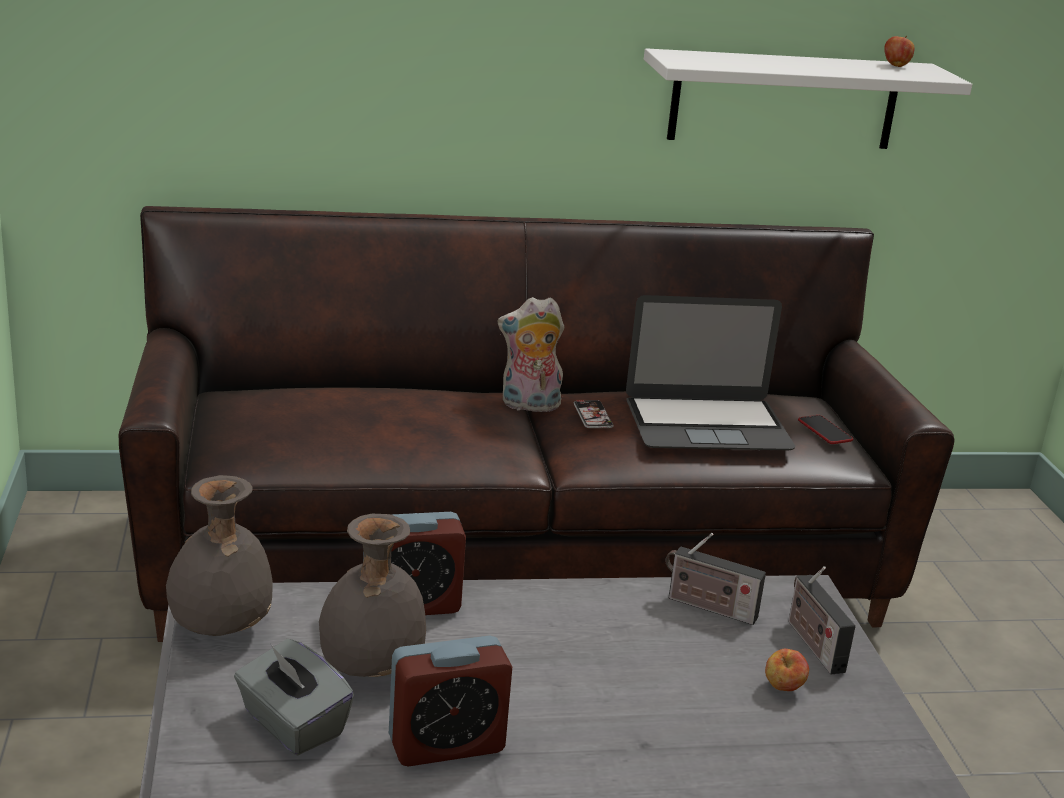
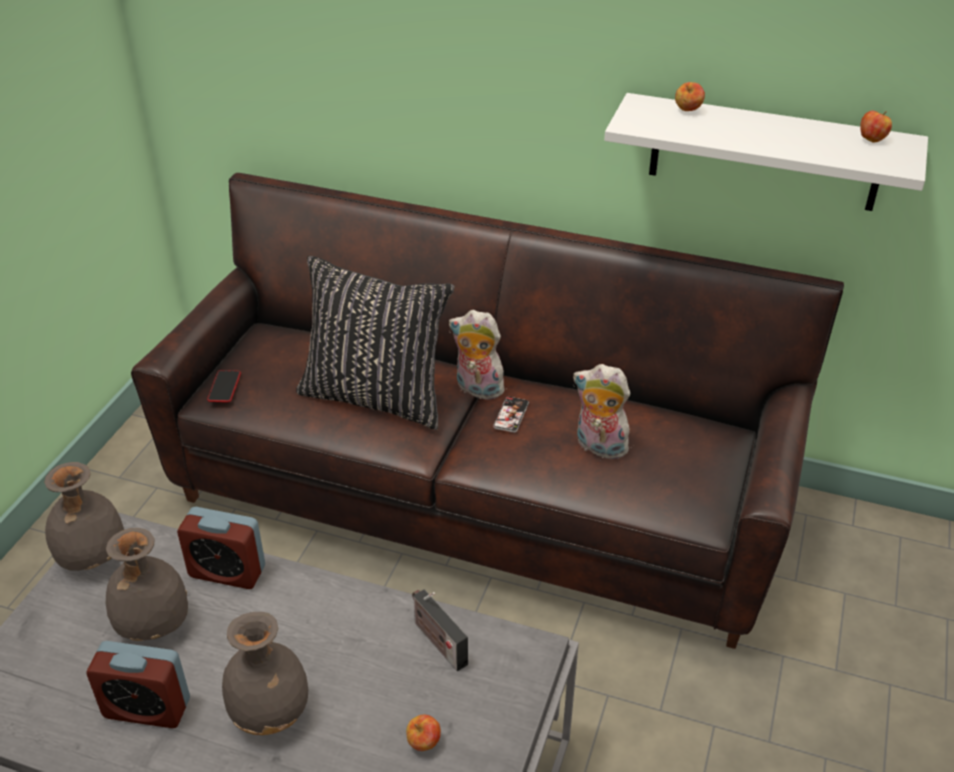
camera: 30 degrees right, 15 degrees up
grey tissue box [234,639,354,755] -> none
laptop [626,295,795,450] -> plush toy [573,364,633,459]
radio [788,566,856,674] -> none
phone [798,415,853,444] -> phone moved to [207,370,241,403]
none -> grey vase [222,612,308,735]
none -> black pillow [296,256,455,430]
none -> apple [675,82,705,111]

